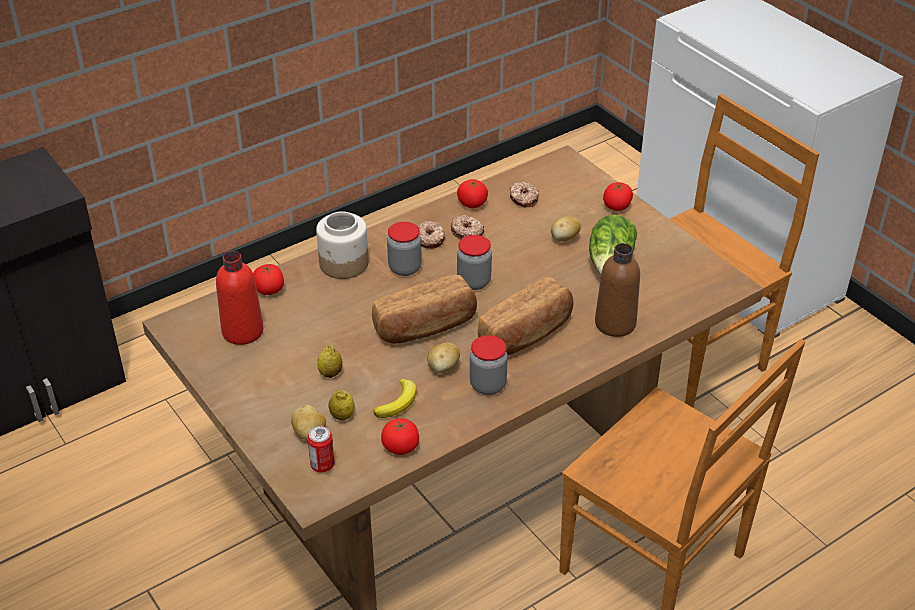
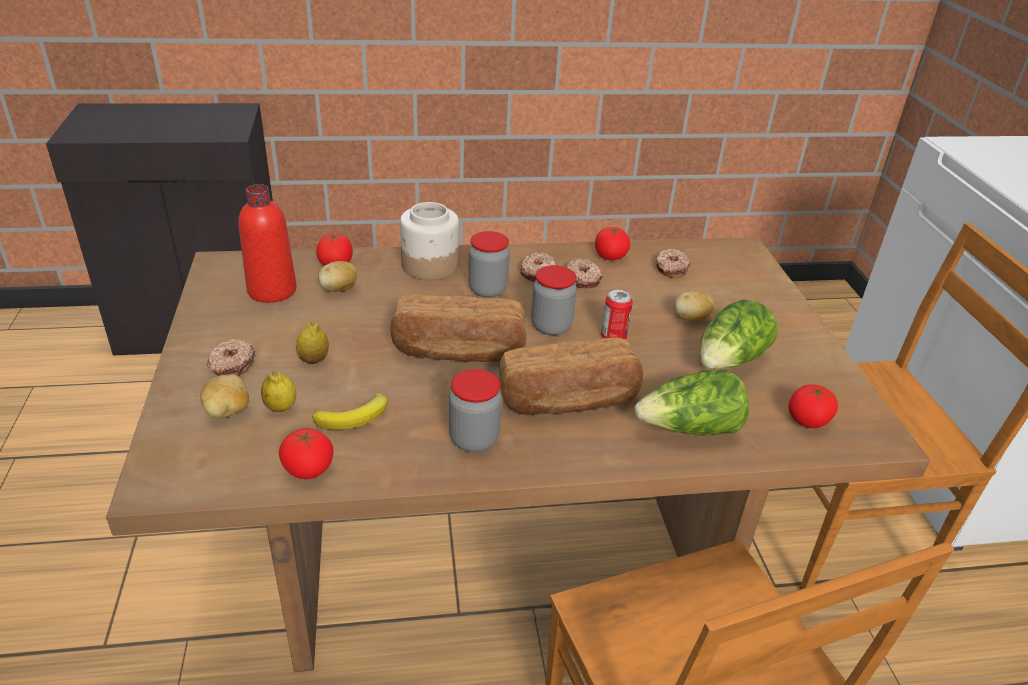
camera: 25 degrees right, 5 degrees down
can [308,426,335,473] -> can moved to [601,290,633,339]
potato [427,342,460,373] -> potato moved to [318,261,357,292]
brown bottle [595,243,640,337] -> lettuce [635,370,749,436]
tomato [603,182,633,211] -> tomato moved to [789,384,838,428]
none -> donut [207,339,255,376]

